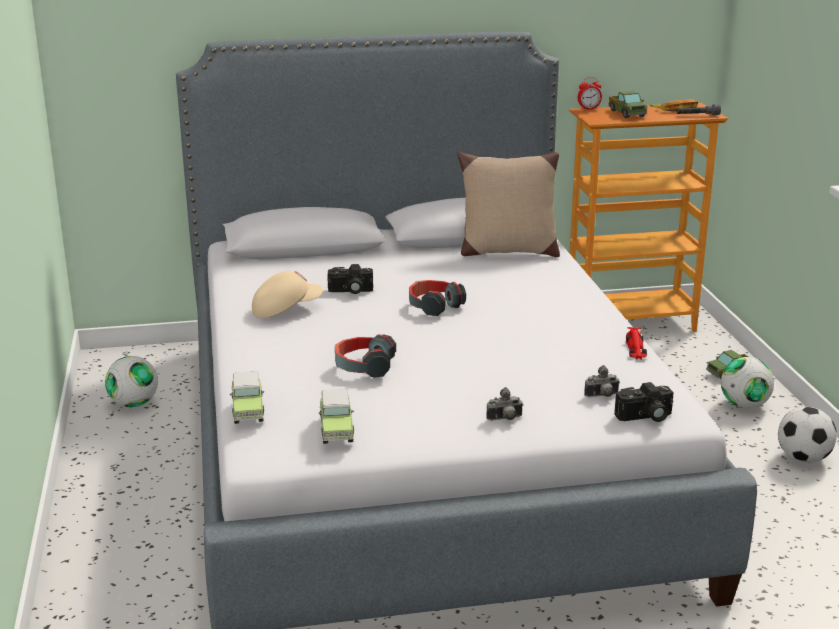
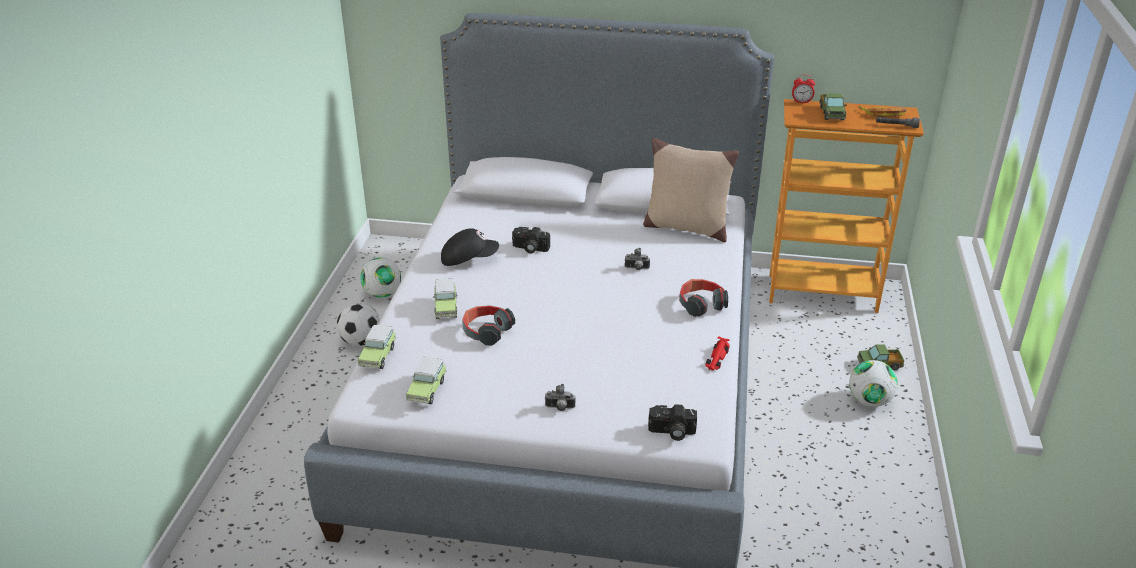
camera: 20 degrees right, 10 degrees up
beige cap [252,271,323,318] -> black cap [441,228,499,266]
headphones [409,280,466,316] -> headphones moved to [679,279,728,317]
camera [584,365,619,397] -> camera moved to [625,248,650,270]
football [778,407,837,463] -> football moved to [337,303,380,346]
none -> toy car [433,279,458,319]

